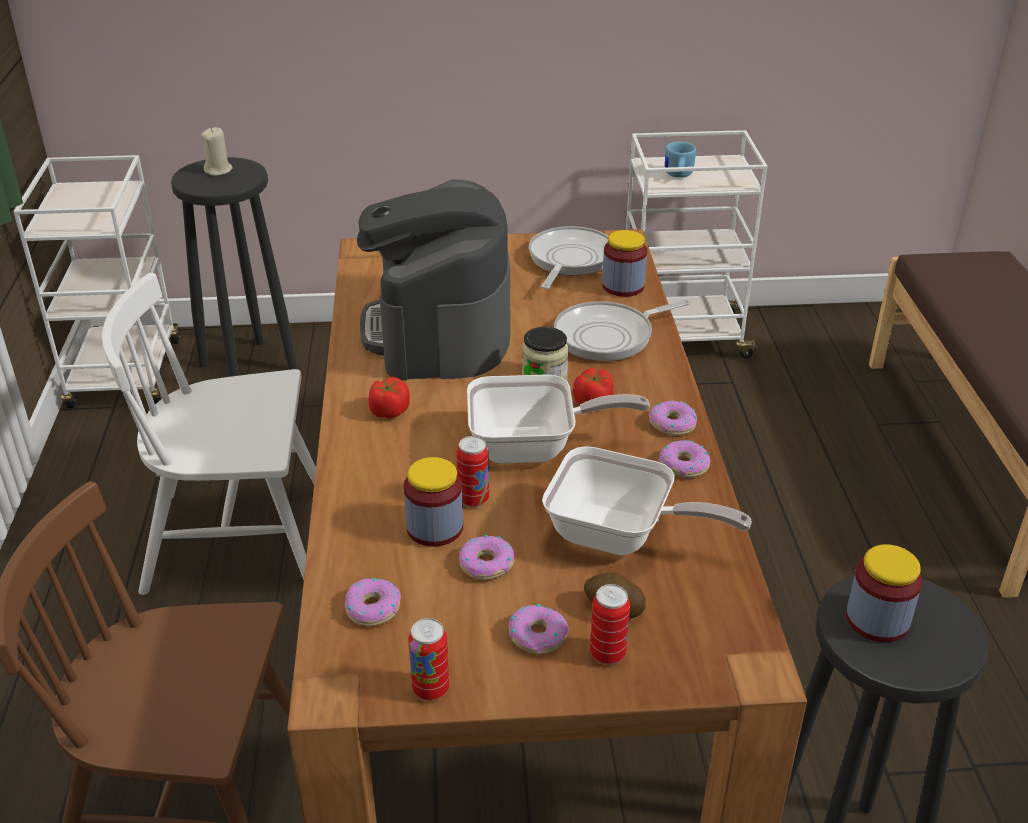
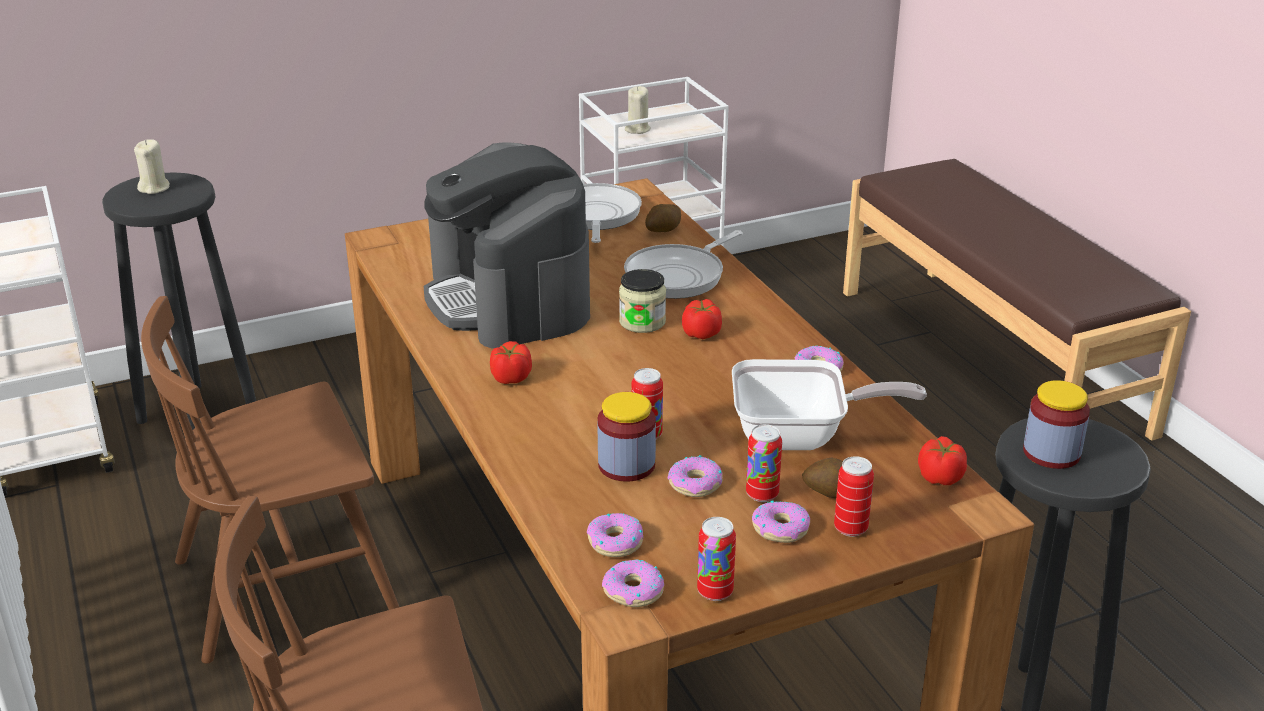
camera: 20 degrees left, 5 degrees down
white chair [102,273,316,595] -> brown chair [141,296,399,664]
frying pan [467,374,650,464] -> none
jar [602,230,647,297] -> potato [645,204,681,232]
donut [648,401,697,436] -> donut moved to [602,559,664,607]
blue mug [665,142,696,178] -> beige candle [625,86,651,134]
none -> can [746,424,782,502]
none -> tomato [918,436,967,485]

